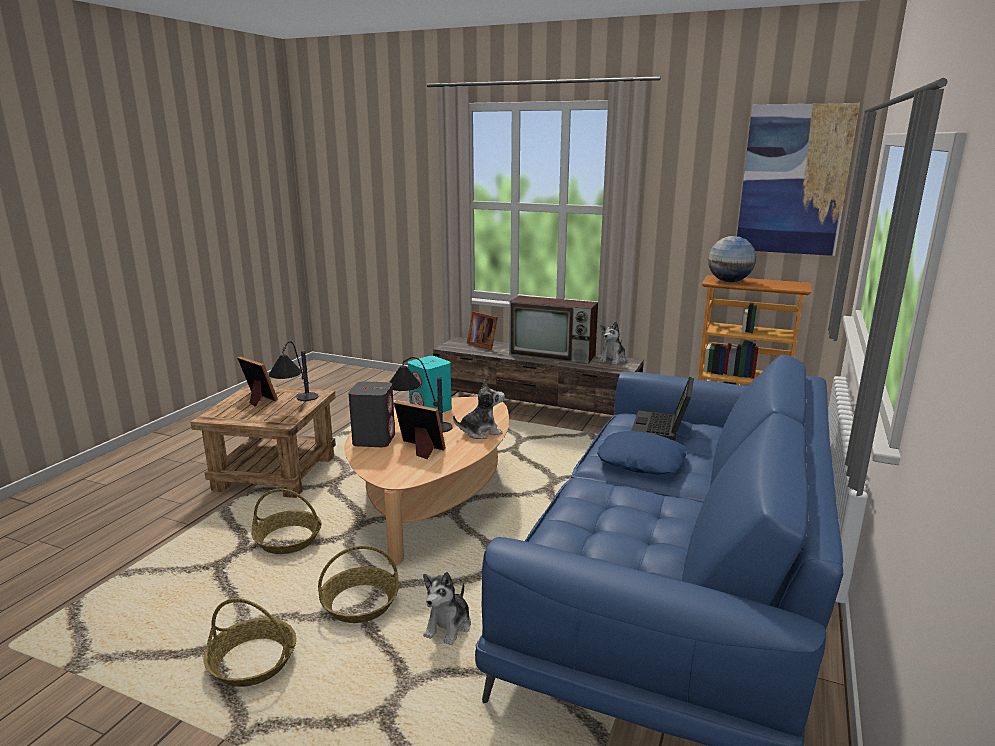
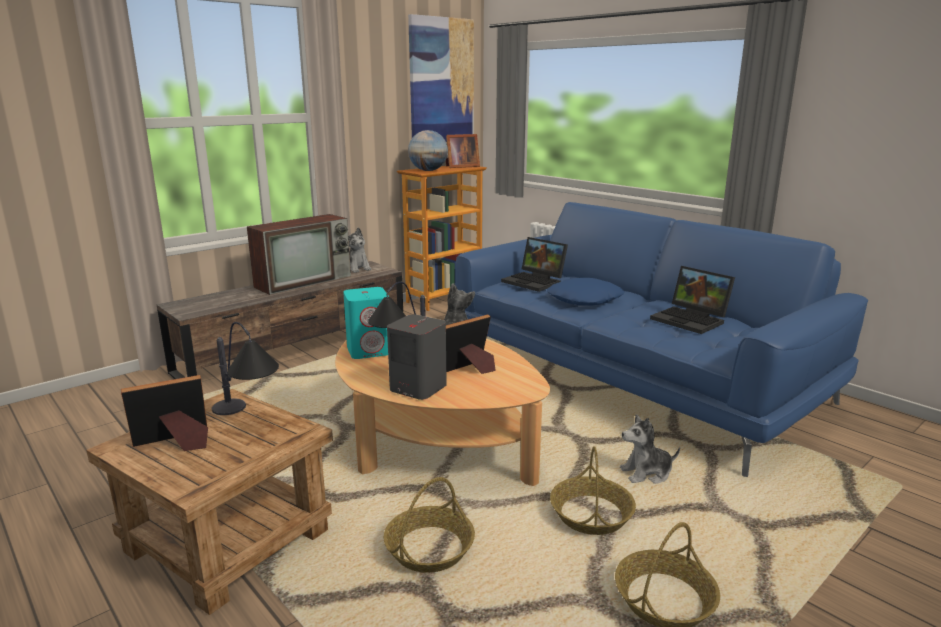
camera: 65 degrees left, 0 degrees up
plush toy [423,572,471,645] -> plush toy turned 120 degrees clockwise [620,414,680,484]
picture frame [467,311,498,350] -> picture frame moved to [446,134,480,168]
none -> laptop [650,266,735,334]

